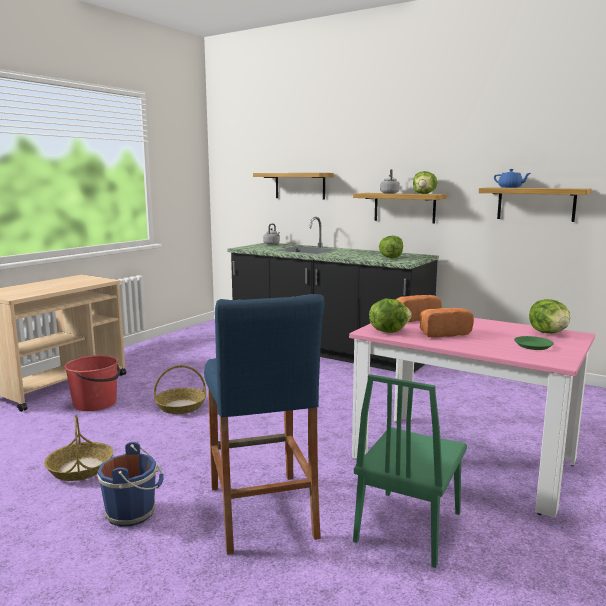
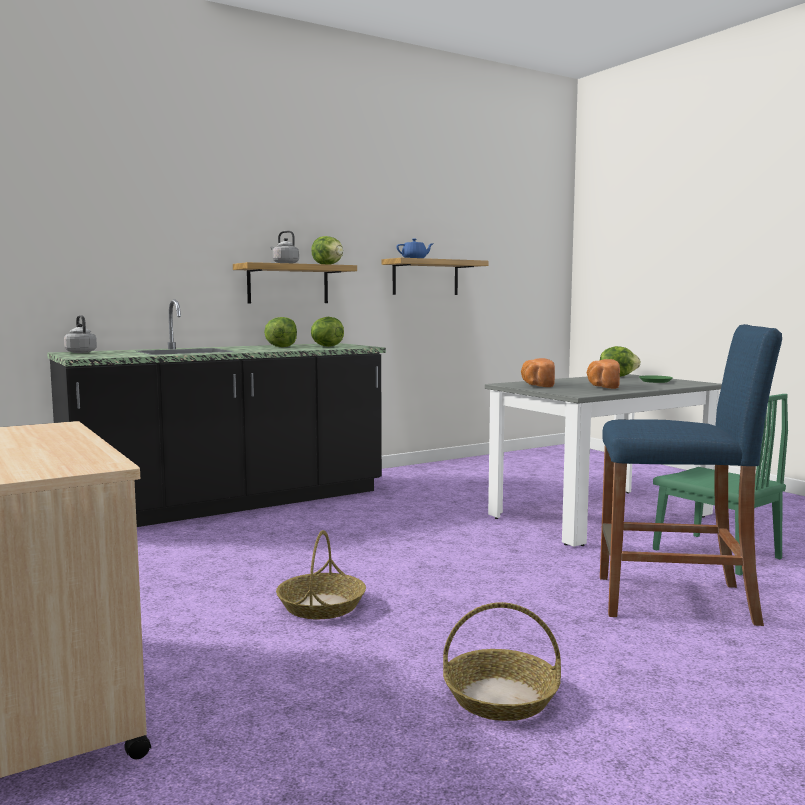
camera: 65 degrees left, 5 degrees down
red bucket [64,355,120,411] -> none
blue bucket [97,442,164,527] -> none
shelf [253,173,334,200] -> none
pink dining table [349,318,595,518] -> grey dining table [485,374,722,547]
lettuce [369,298,412,333] -> lettuce moved to [264,317,297,347]

